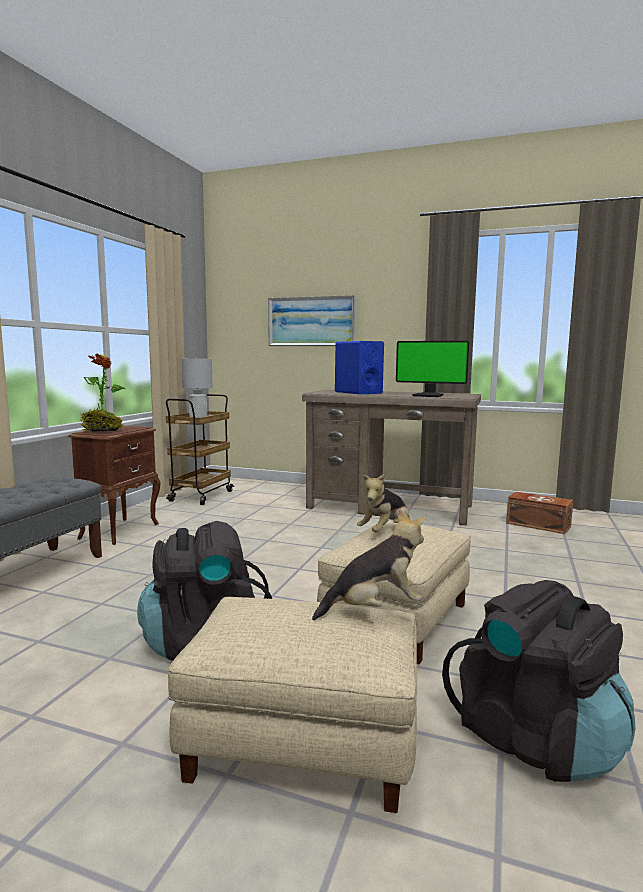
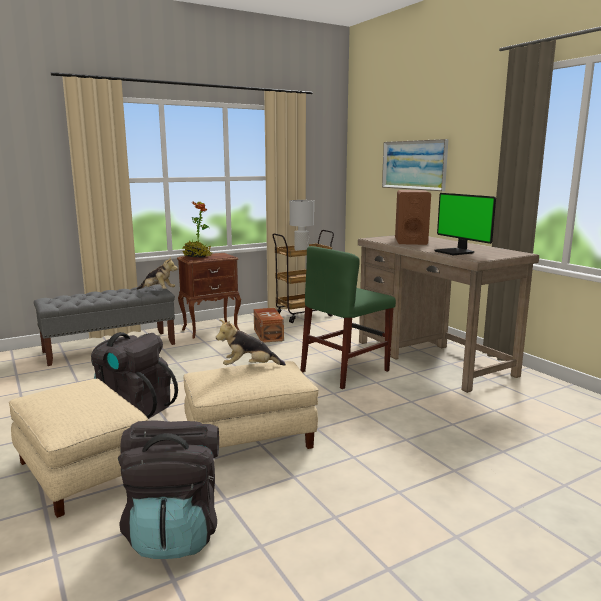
camera: 40 degrees right, 5 degrees up
plush toy [312,510,426,620] -> plush toy moved to [137,256,178,290]
blue speaker [335,341,384,394] -> brown speaker [395,190,431,245]
brown storage box [506,492,573,534] -> brown storage box moved to [254,308,284,343]
none -> green chair [301,246,396,389]

